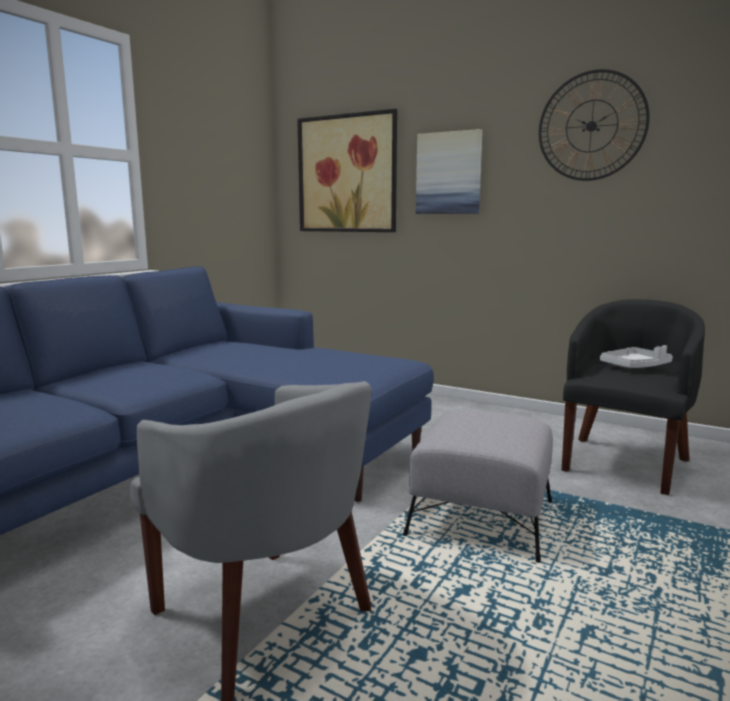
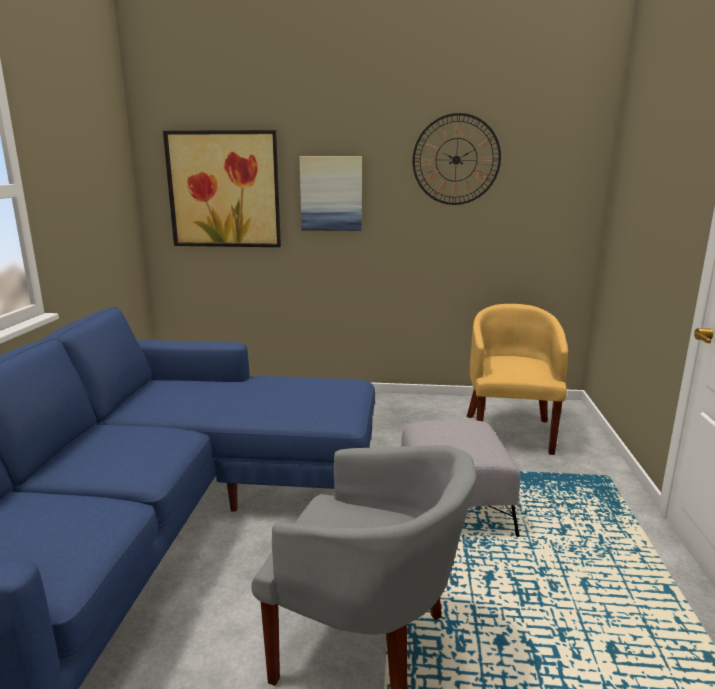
camera: 25 degrees left, 5 degrees up
black armchair [562,299,705,495] -> yellow armchair [467,304,568,455]
grey tray [600,345,673,368] -> none

